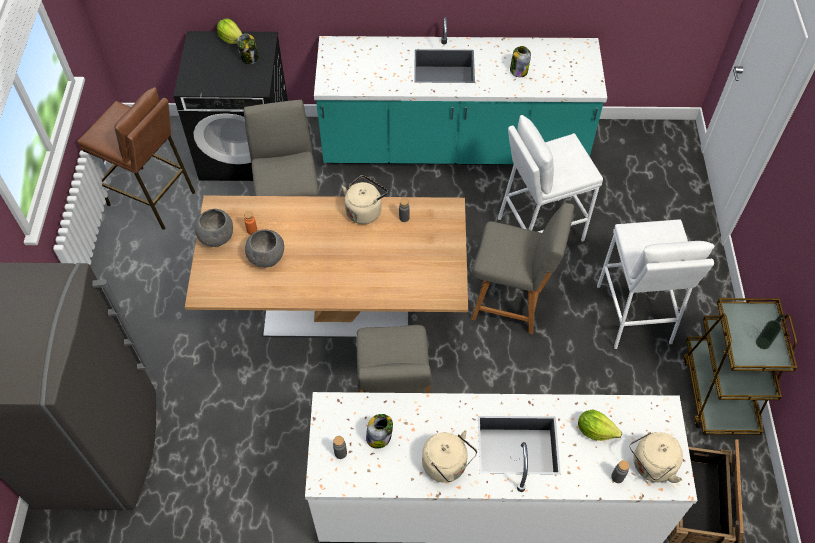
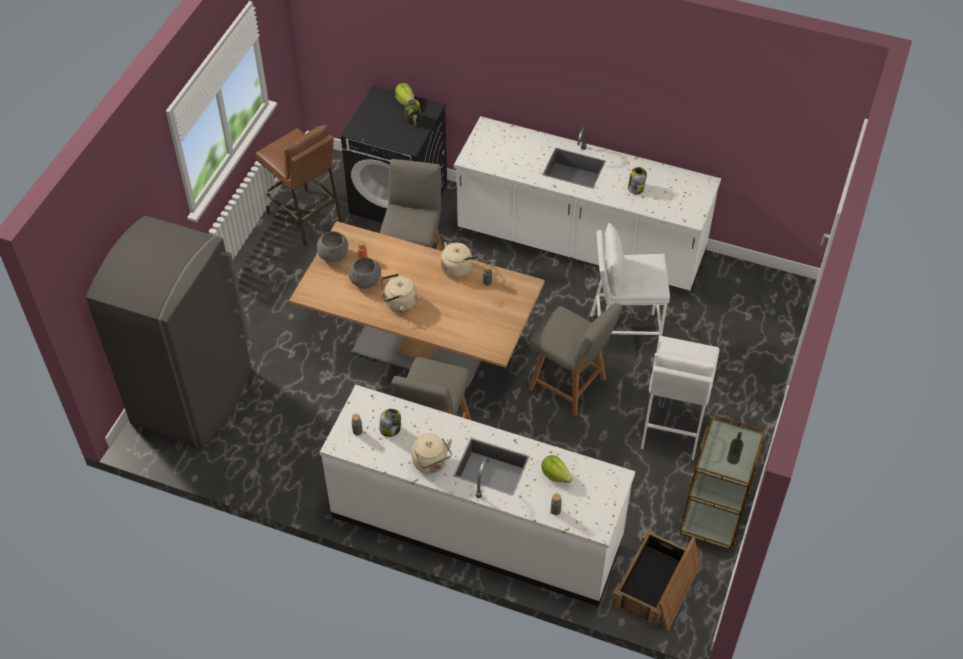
camera: 20 degrees right, 5 degrees down
turquoise counter [314,17,607,165] -> white counter [454,116,721,292]
beige kettle [630,432,683,483] -> beige kettle moved to [381,274,417,312]

